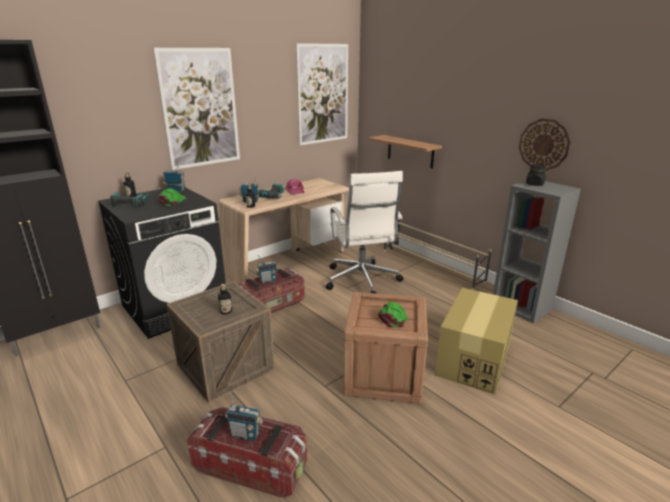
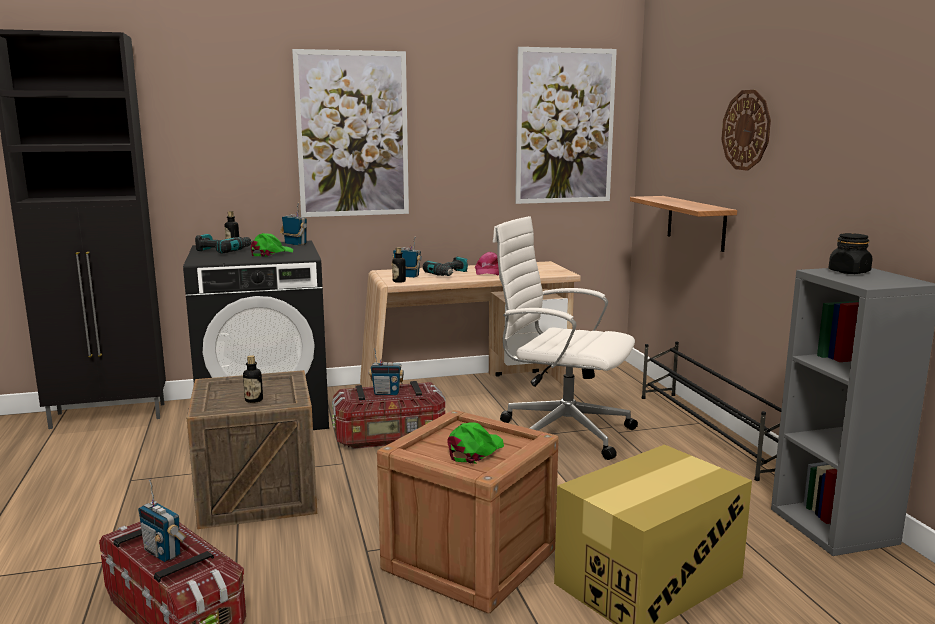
camera: 25 degrees right, 10 degrees down
white office chair [326,171,403,294] -> white office chair turned 105 degrees clockwise [493,216,638,460]
beige shoe rack [384,220,492,290] -> black shoe rack [642,341,782,481]
wall clock [519,118,571,171] -> wall clock moved to [721,90,771,171]

